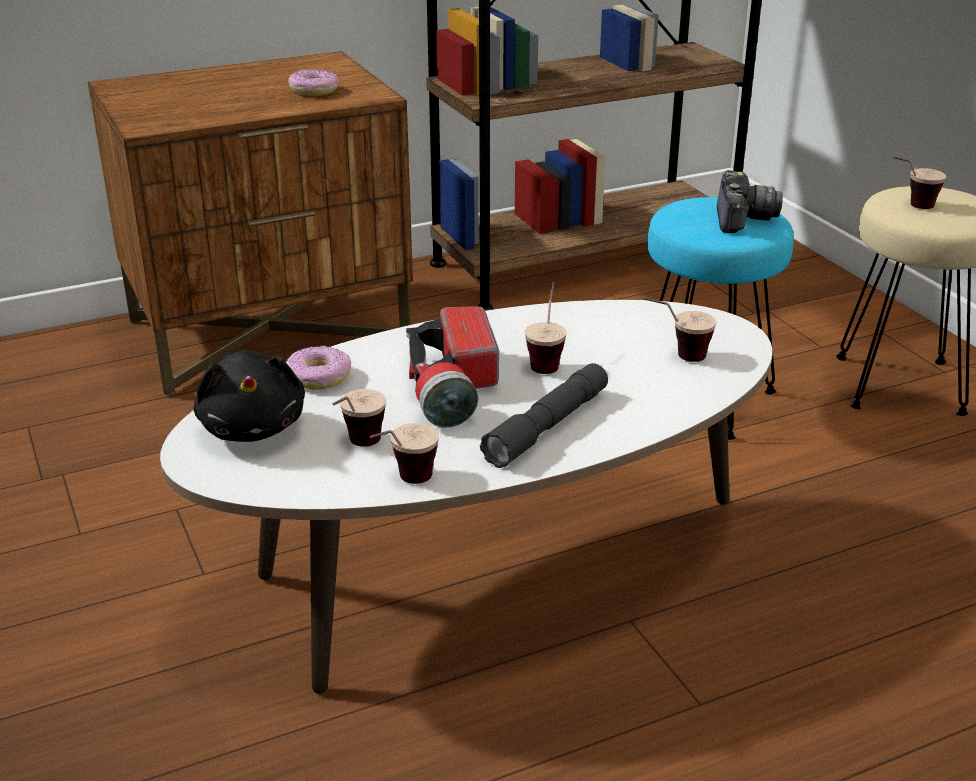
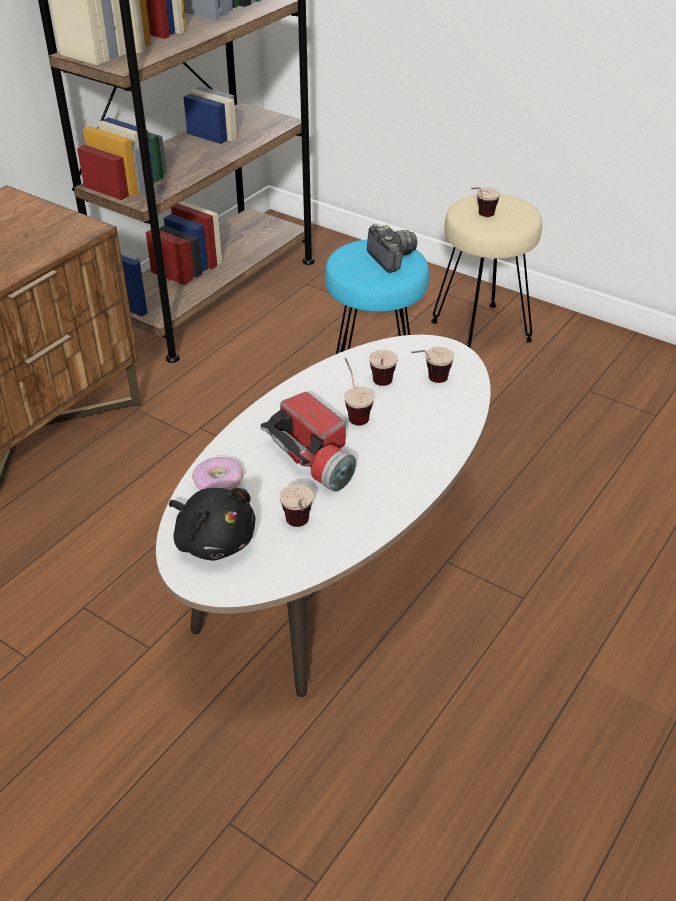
camera: 30 degrees left, 10 degrees up
donut [288,69,339,96] -> none
cup [370,423,439,484] -> cup moved to [369,350,398,386]
grey flashlight [480,363,608,468] -> none

